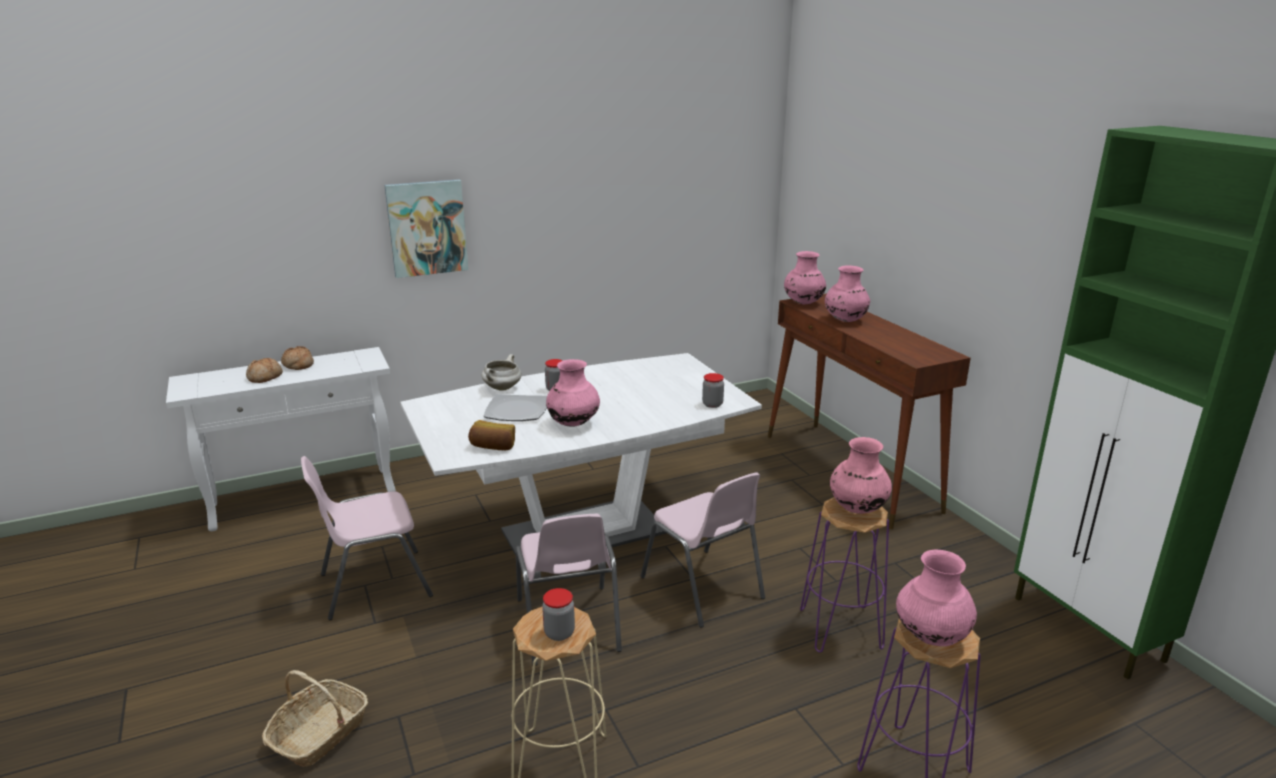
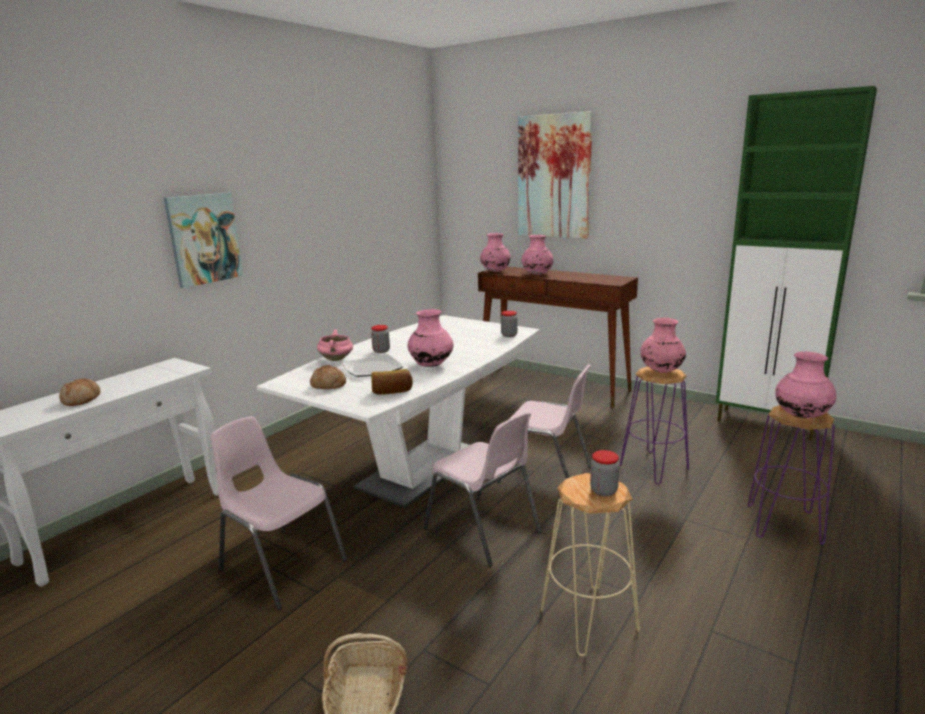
camera: 30 degrees left, 5 degrees down
bread [281,346,314,370] -> bread moved to [310,365,346,389]
pink chair [301,456,433,620] -> pink chair turned 90 degrees clockwise [210,416,347,610]
white cooking pot [482,354,522,391] -> pink cooking pot [317,329,353,361]
none -> picture [518,111,593,239]

